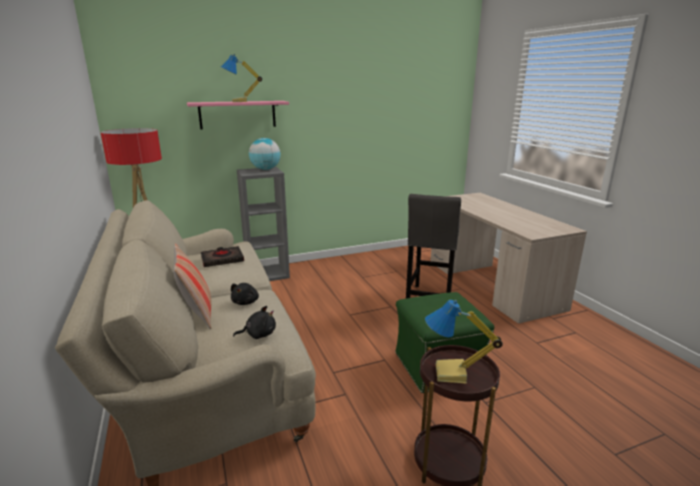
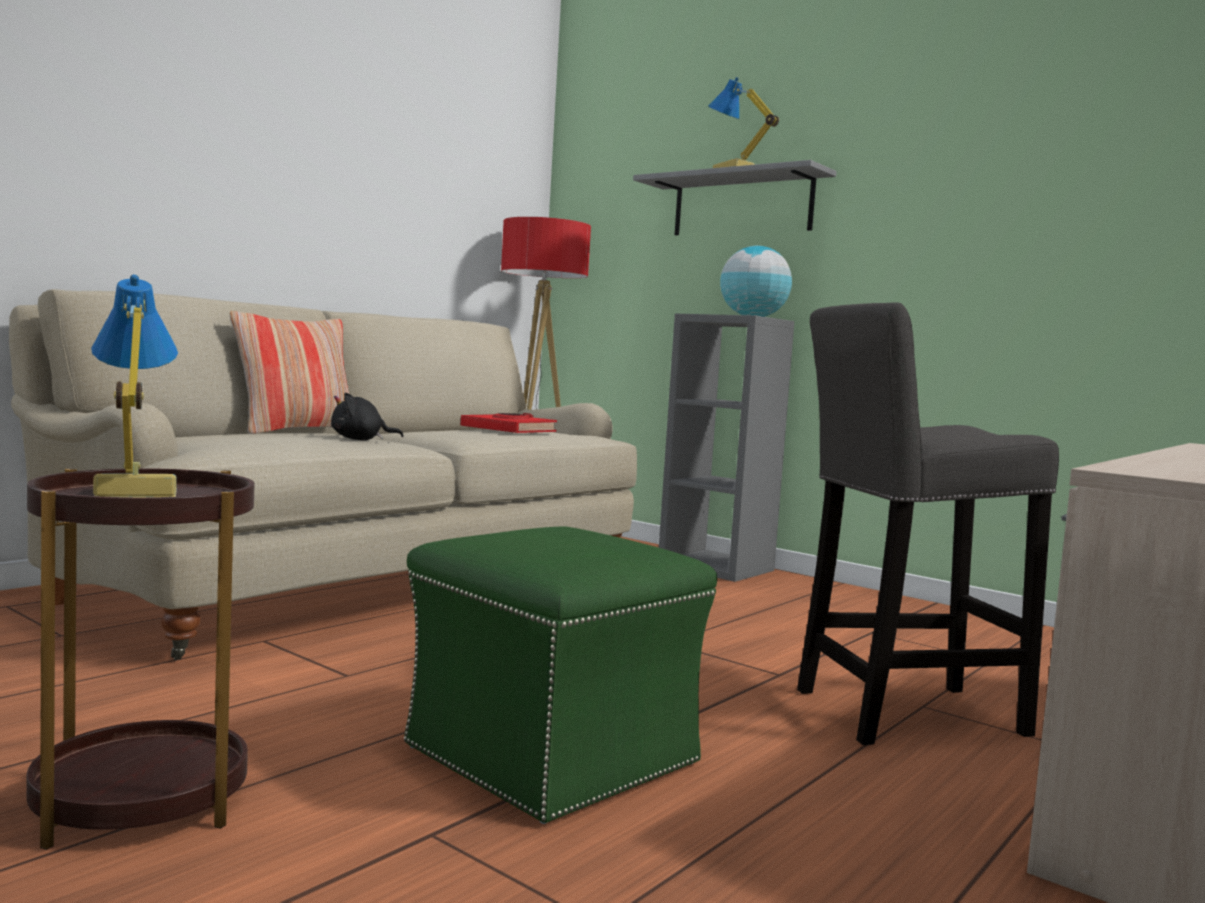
camera: 60 degrees right, 15 degrees down
pink shelf [187,101,289,130] -> grey shelf [633,160,837,235]
black book [201,246,244,267] -> red book [461,413,557,433]
black plush toy [233,306,276,339] -> none

